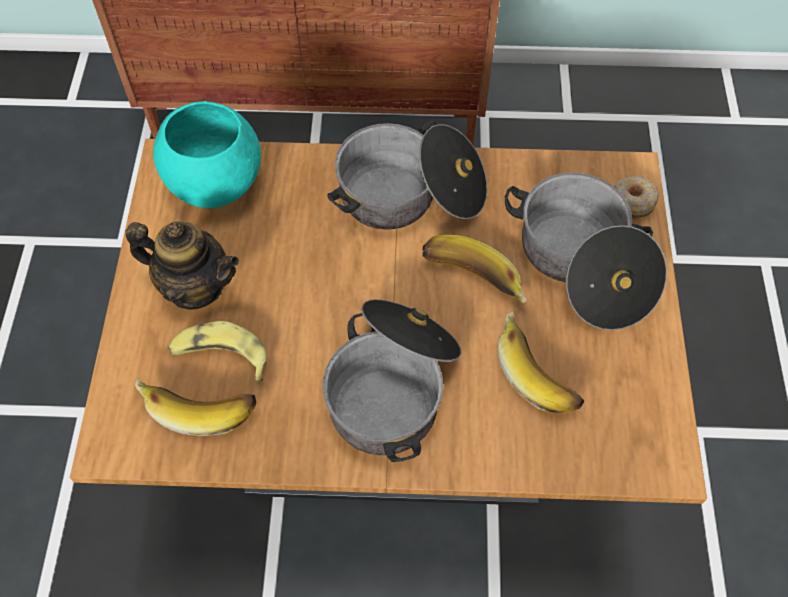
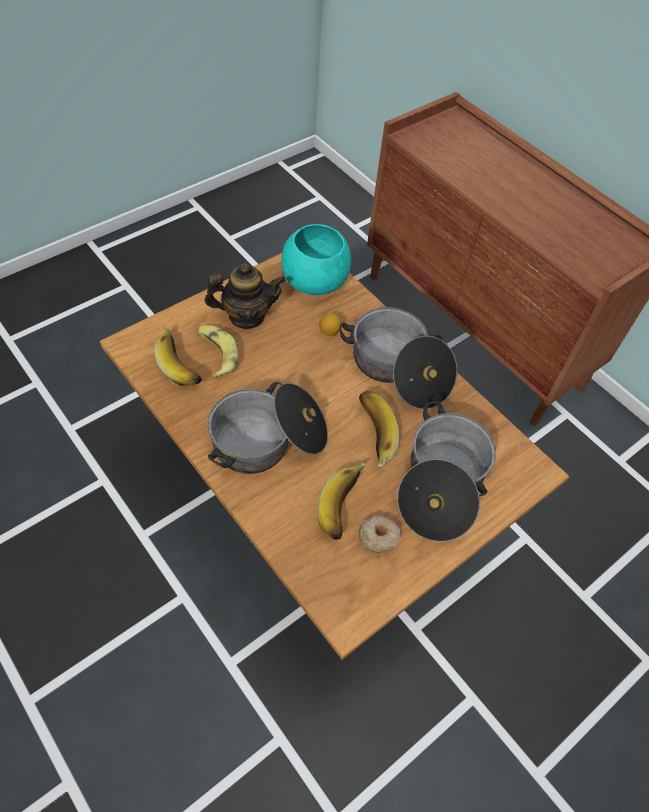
camera: 45 degrees right, 5 degrees down
teapot [125,221,239,309] -> teapot turned 75 degrees counterclockwise [205,263,286,329]
donut [614,176,659,219] -> donut moved to [359,515,400,554]
none -> lemon [319,313,341,336]

